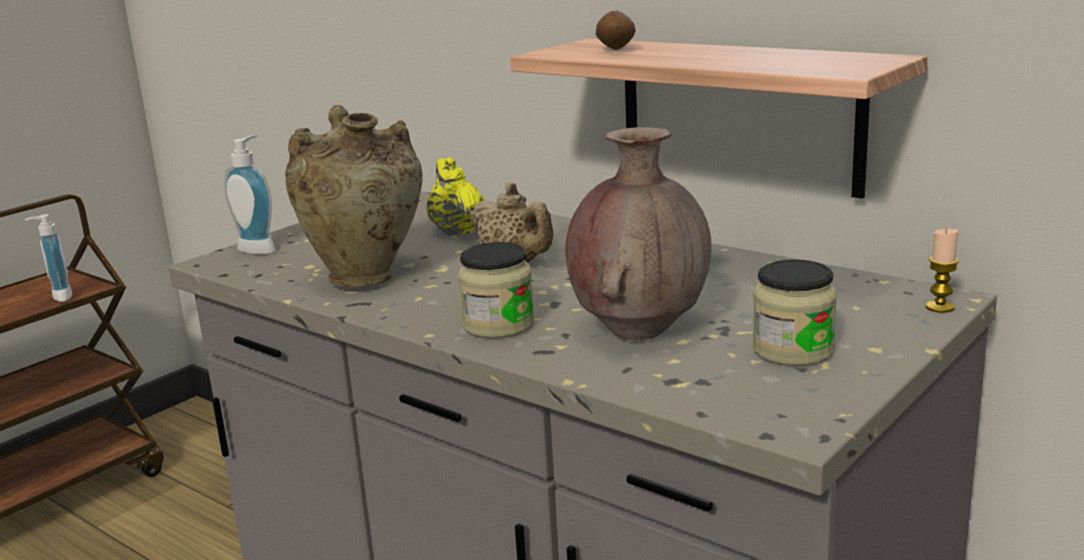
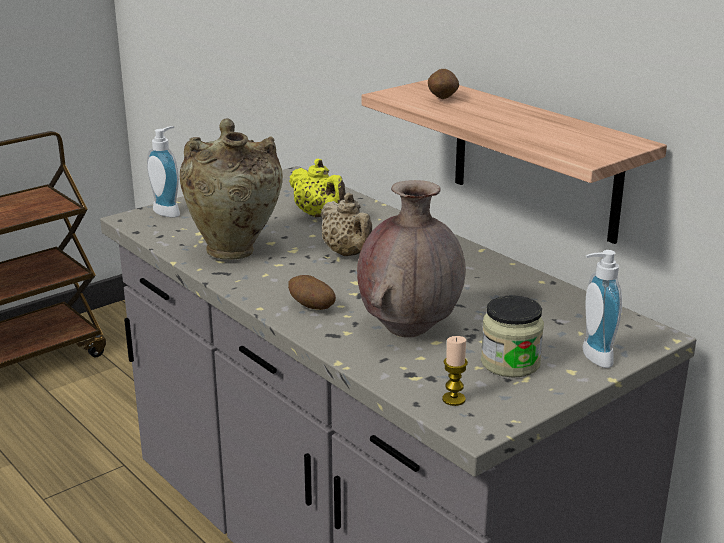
camera: 10 degrees right, 5 degrees up
soap dispenser [25,214,72,302] -> soap dispenser moved to [582,250,622,368]
yellow teapot [426,157,485,235] -> yellow teapot turned 150 degrees clockwise [289,159,346,217]
jar [458,242,534,338] -> potato [288,275,336,310]
candle [926,229,959,313] -> candle moved to [442,336,468,406]

